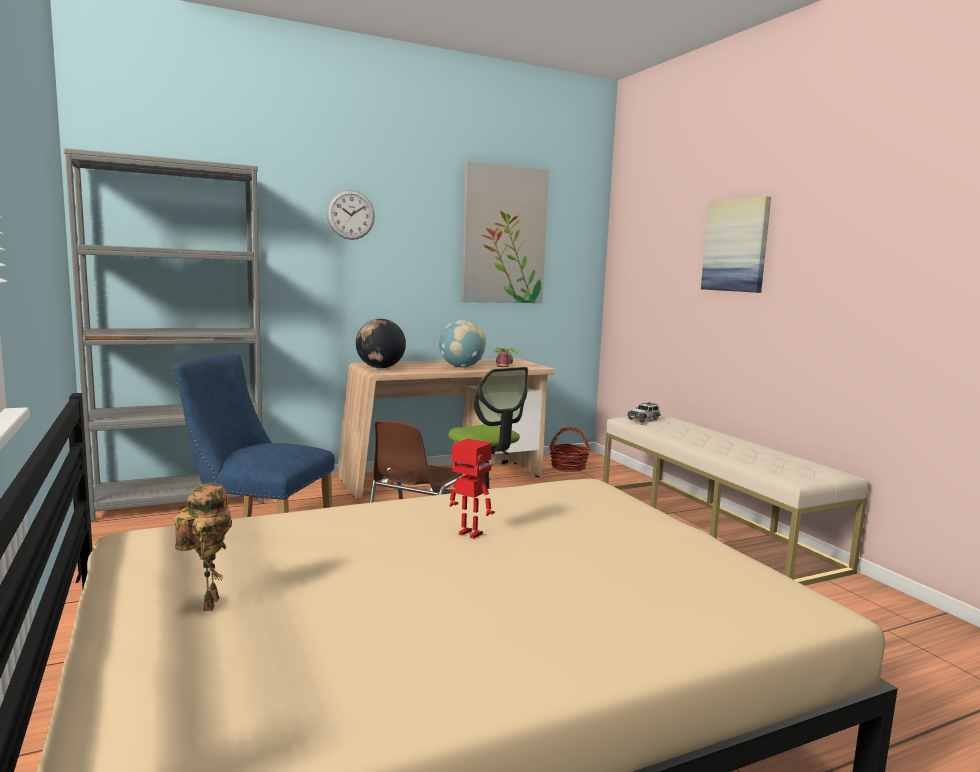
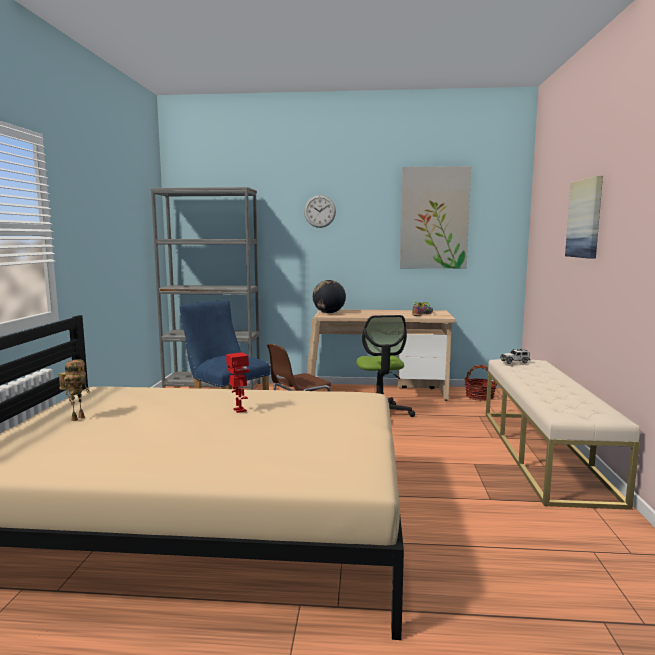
camera: 30 degrees right, 0 degrees up
globe [439,320,486,367] -> none

